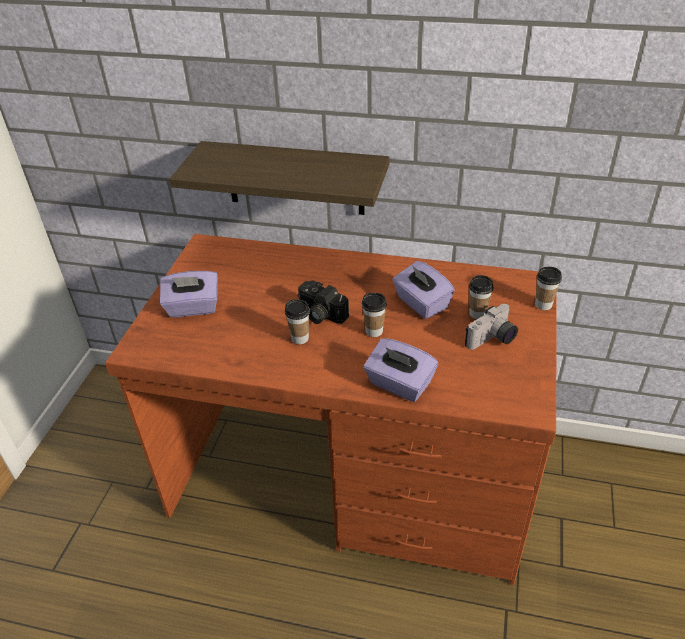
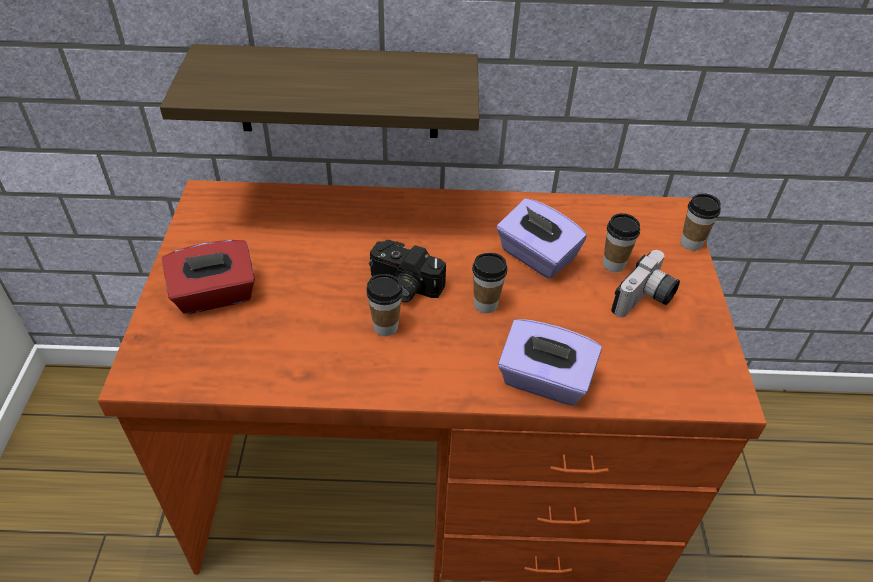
camera: 15 degrees left, 5 degrees up
purple tissue box [160,271,218,317] -> red tissue box [162,240,255,314]

